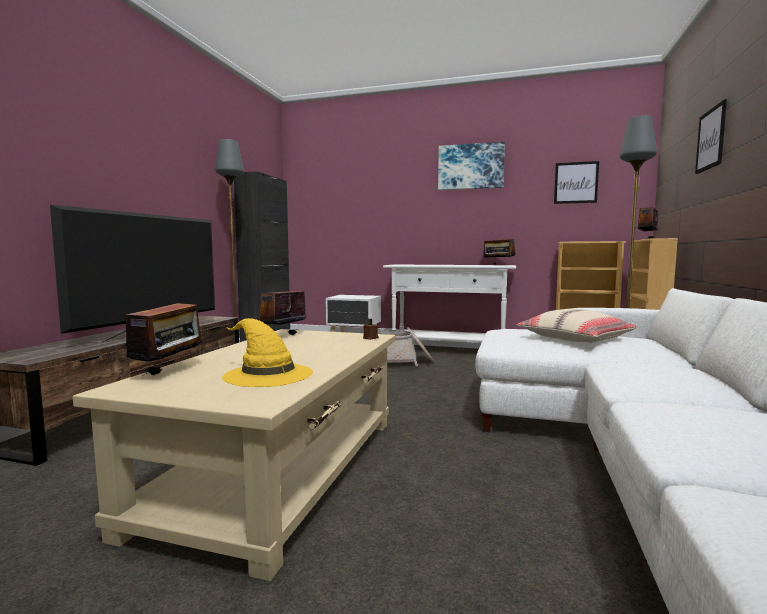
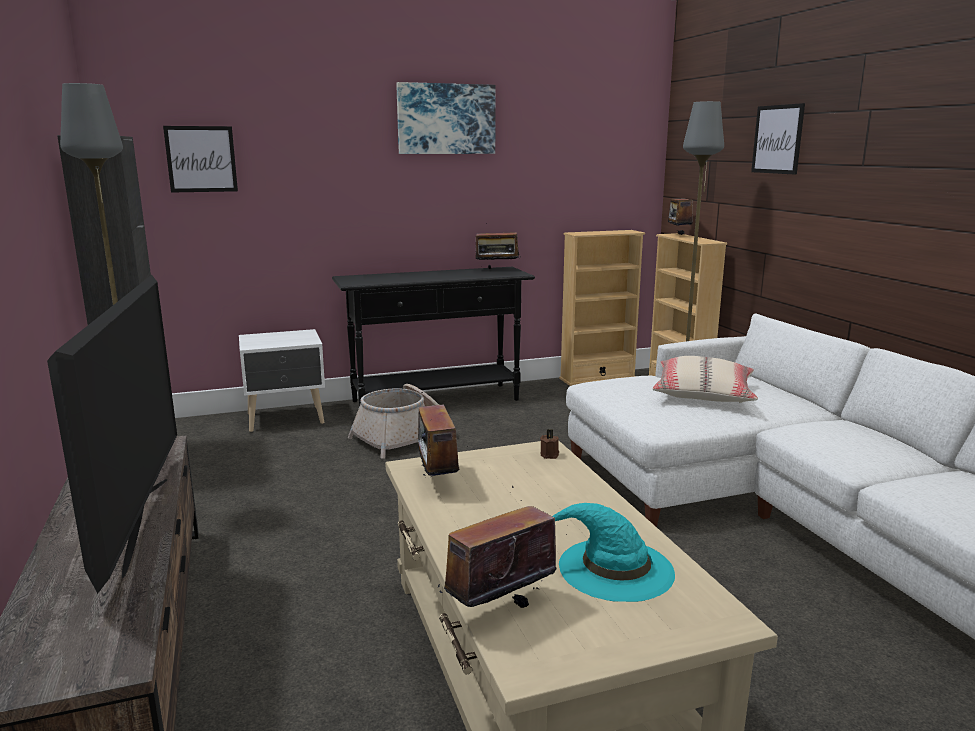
camera: 35 degrees left, 10 degrees up
radio [116,291,207,375] -> radio turned 105 degrees counterclockwise [438,485,567,608]
yellow hat [222,318,313,387] -> turquoise hat [553,503,675,602]
white console table [383,265,516,343] -> black console table [332,267,535,406]
picture [554,161,599,204] -> picture moved to [163,126,238,193]

